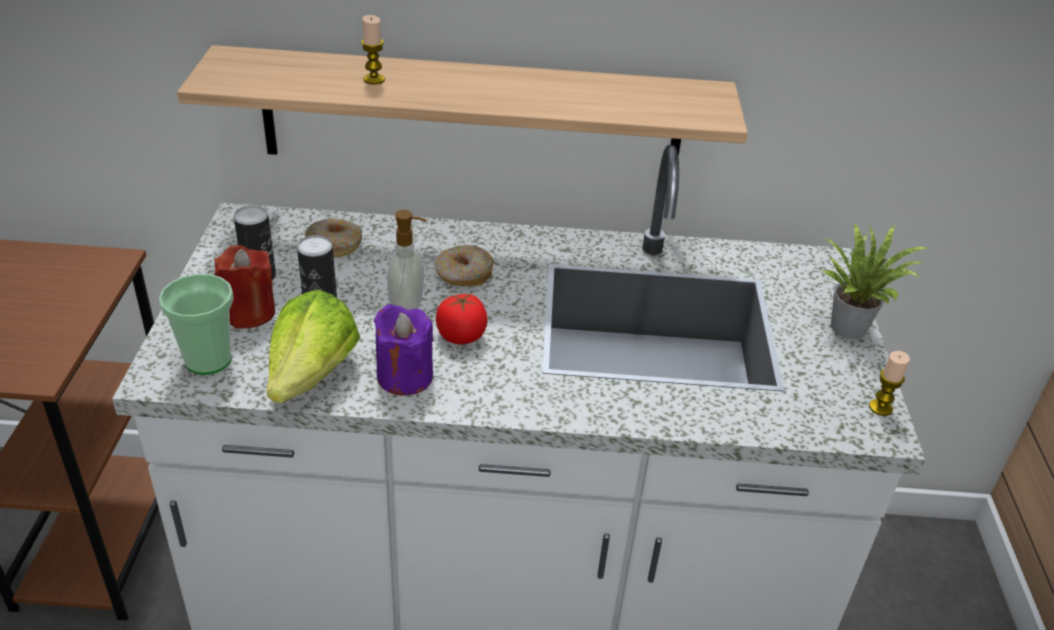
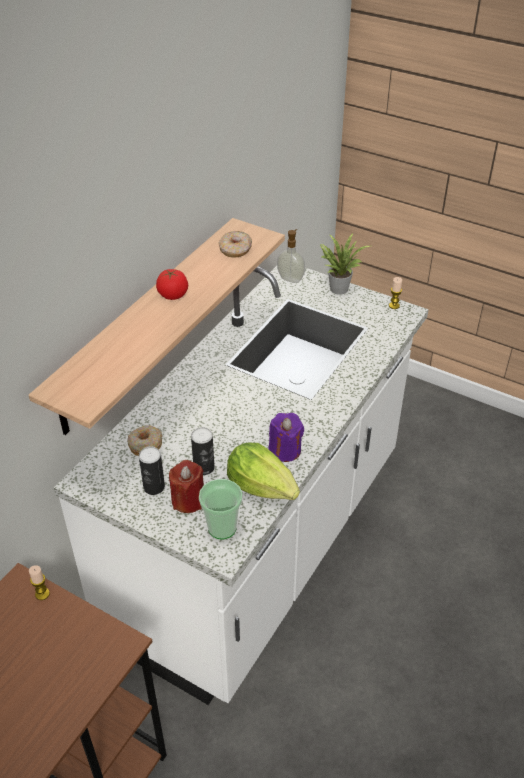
camera: 60 degrees left, 5 degrees up
candle [361,15,385,84] -> candle moved to [29,565,50,600]
soap dispenser [387,210,427,310] -> soap dispenser moved to [277,229,305,283]
donut [435,245,494,286] -> donut moved to [218,231,252,258]
tomato [436,294,488,344] -> tomato moved to [156,269,188,300]

